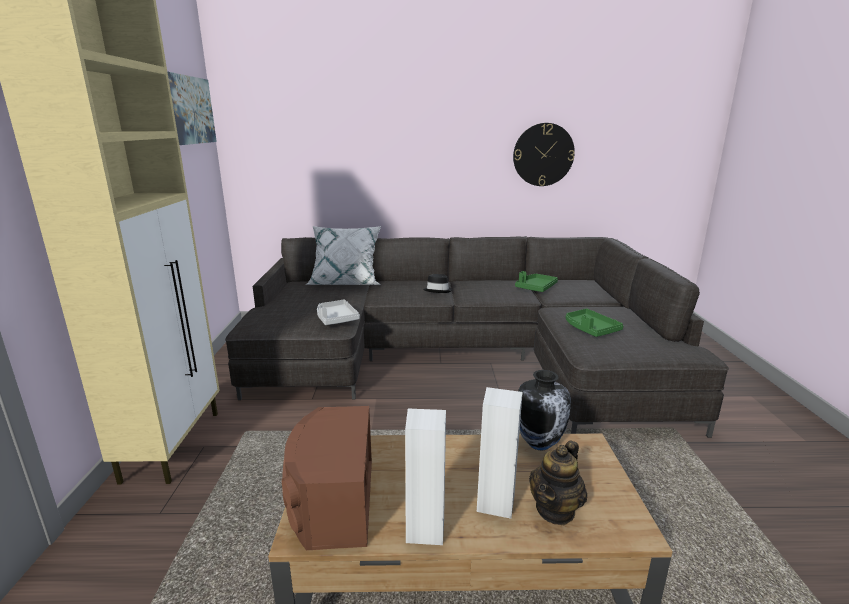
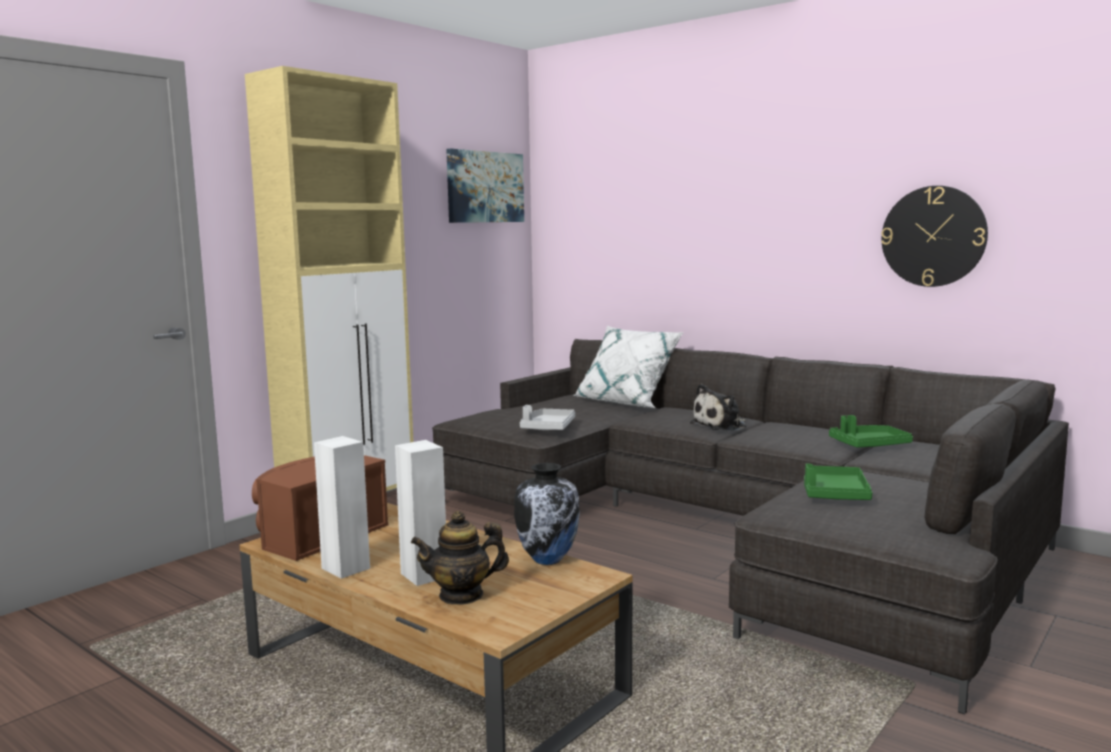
camera: 40 degrees right, 10 degrees down
black hat [423,274,452,293] -> plush toy [690,384,746,431]

